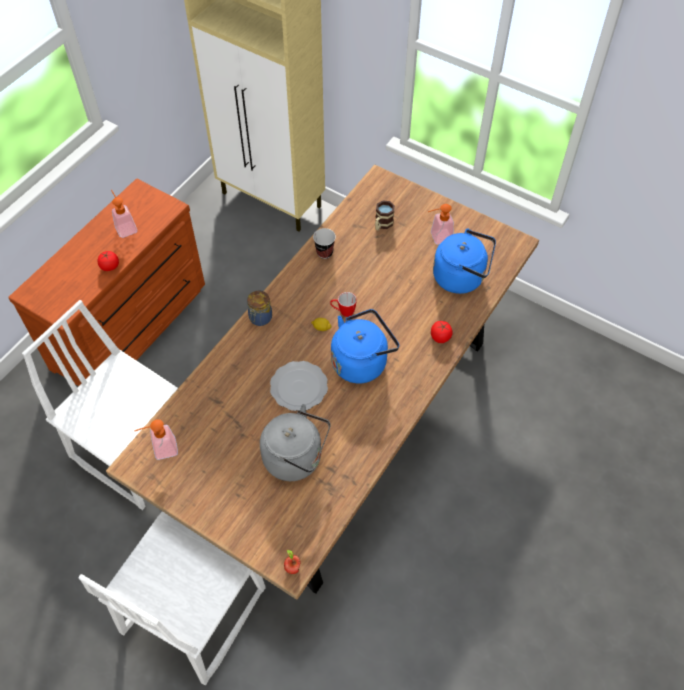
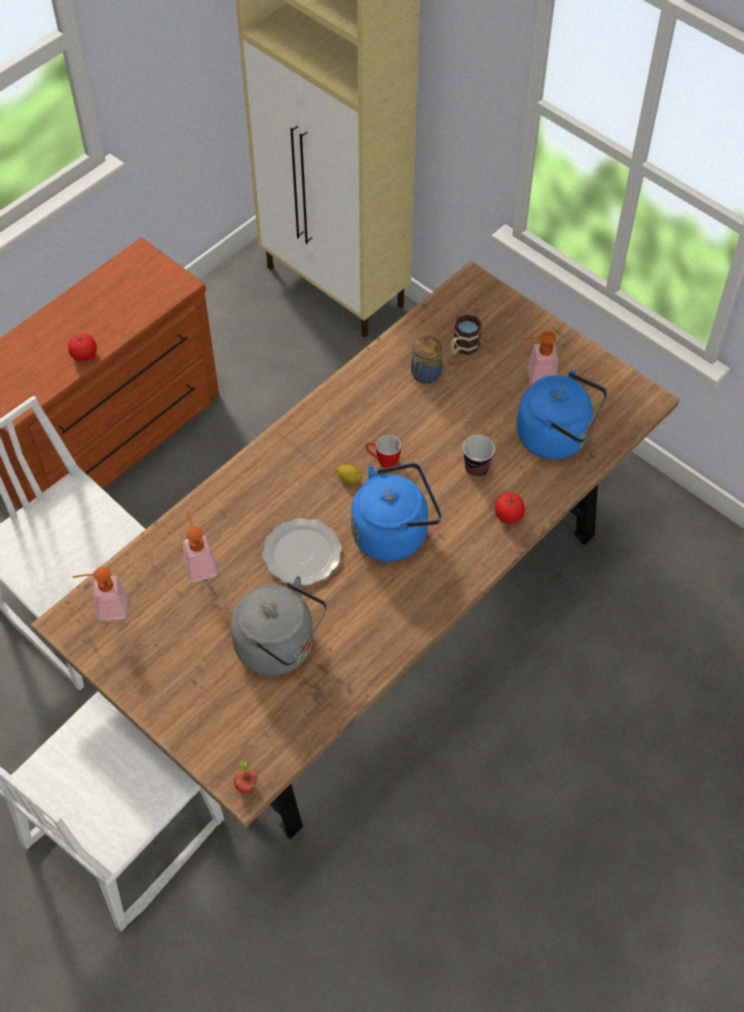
camera: 10 degrees right, 0 degrees up
soap dispenser [111,190,137,238] -> soap dispenser moved to [183,511,218,582]
jar [247,291,272,326] -> jar moved to [411,336,442,384]
cup [313,228,336,259] -> cup moved to [463,435,495,478]

